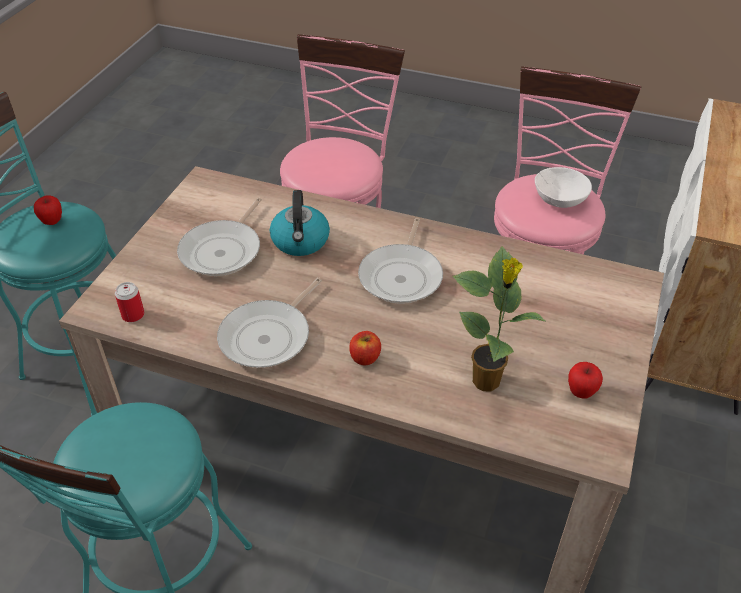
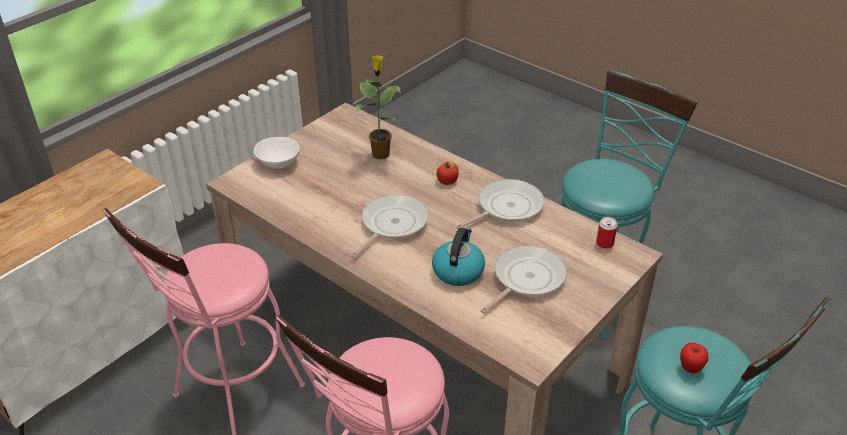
camera: 160 degrees left, 5 degrees down
white bowl [535,167,592,208] -> white bowl moved to [254,137,300,169]
apple [568,362,603,398] -> none

